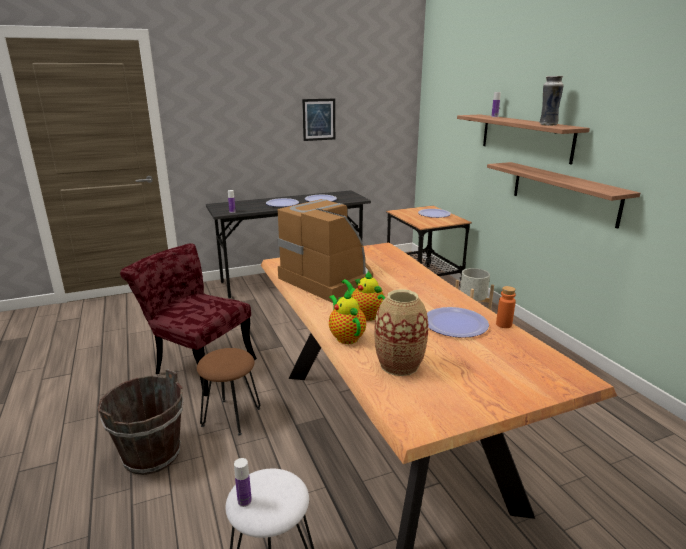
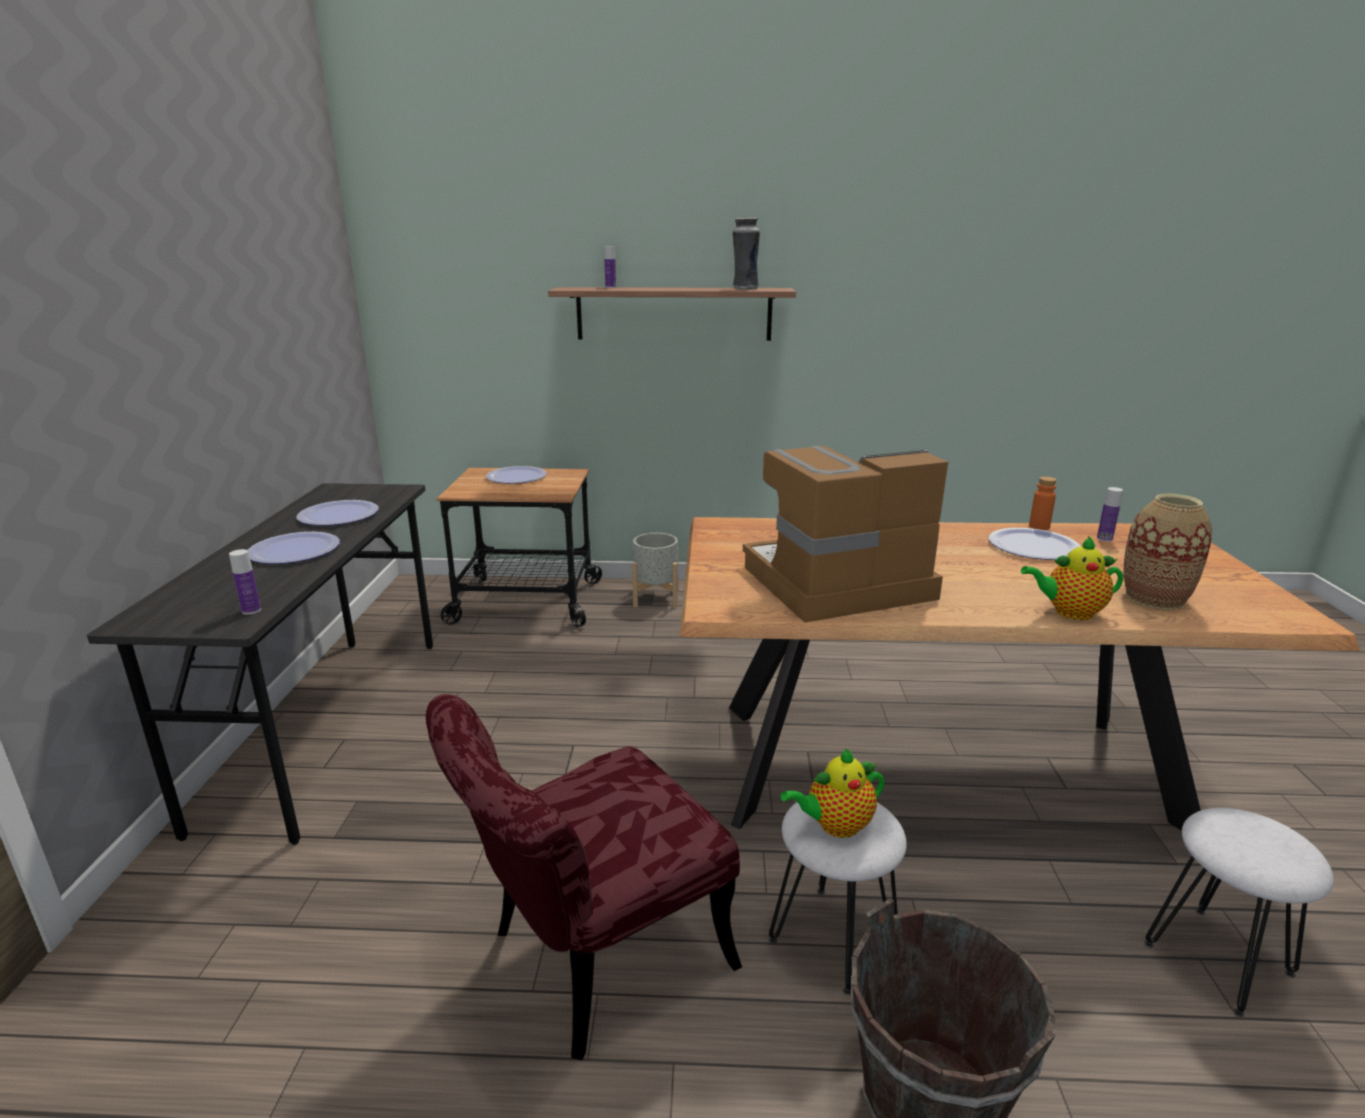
camera: 65 degrees left, 0 degrees up
brown stool [197,348,260,435] -> white stool [769,802,907,995]
bottle [234,458,252,507] -> bottle moved to [1097,487,1123,542]
picture [302,99,335,141] -> none
teapot [341,271,385,321] -> teapot moved to [781,748,885,838]
shelf [487,162,640,229] -> none

